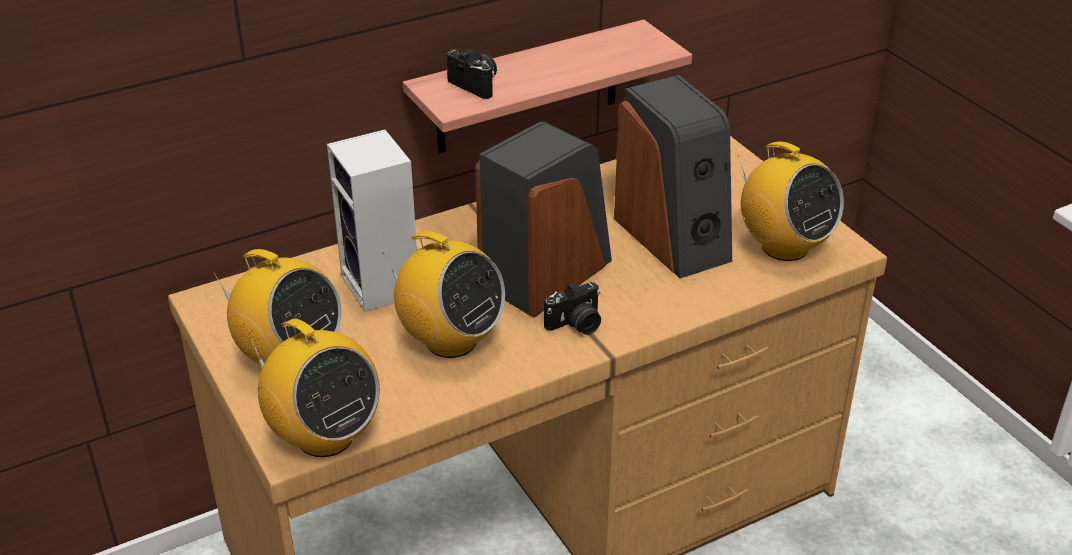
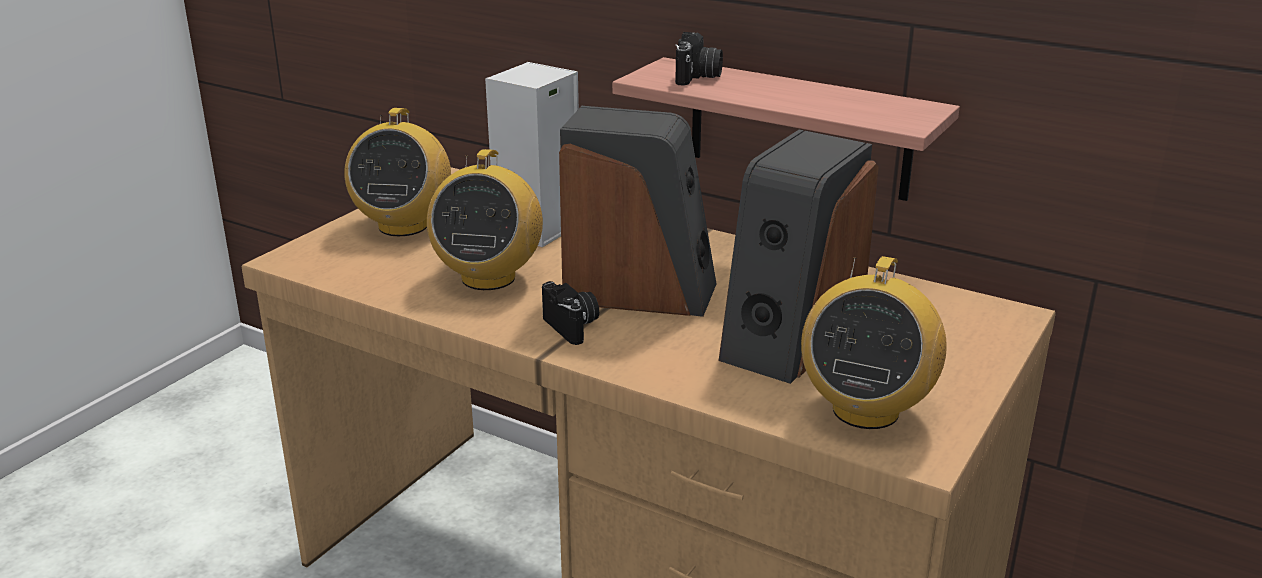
camera: 60 degrees right, 10 degrees down
radio [250,319,380,457] -> none
camera [544,282,601,335] -> camera turned 150 degrees counterclockwise [542,281,599,345]

